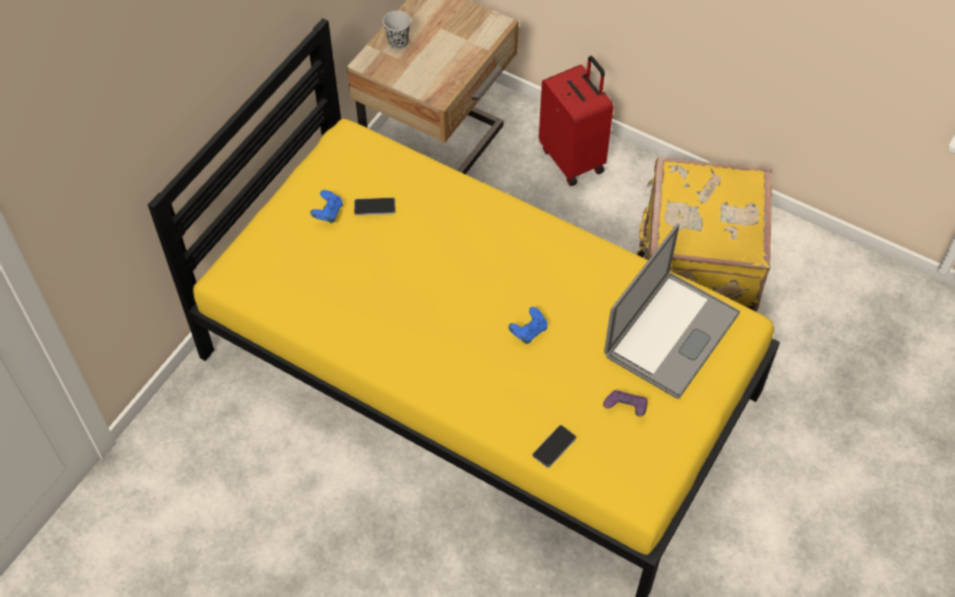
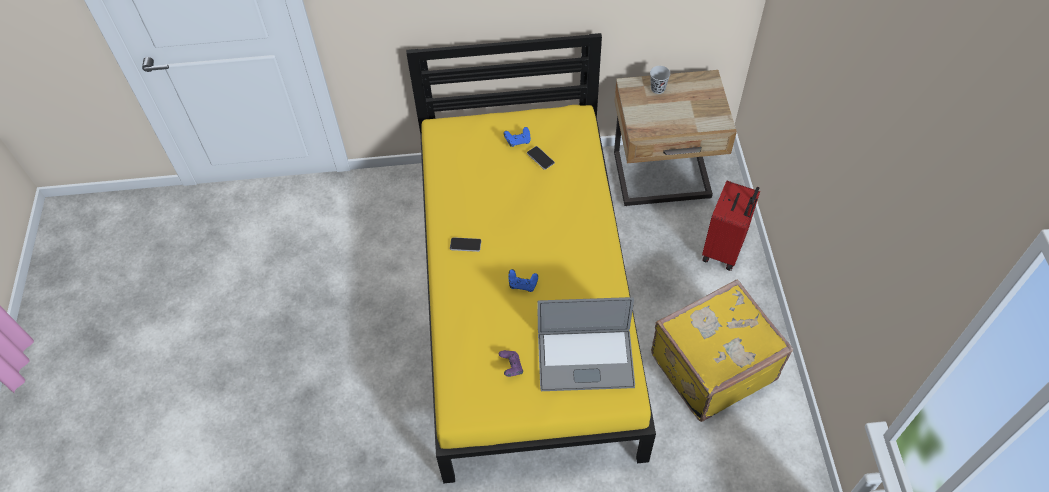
camera: 55 degrees right, 0 degrees up
phone [532,425,577,468] -> phone moved to [450,237,481,252]

